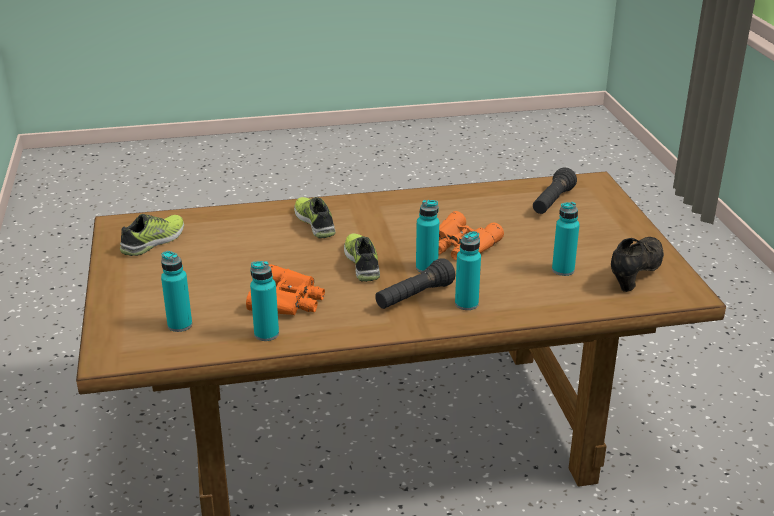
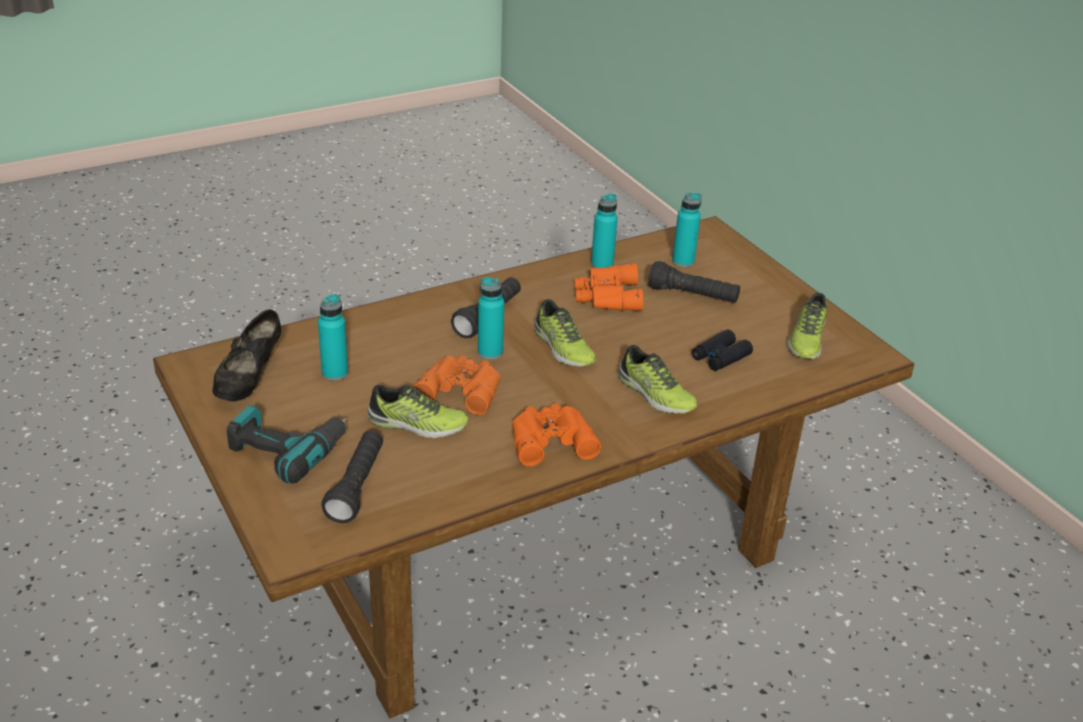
camera: 160 degrees right, 5 degrees up
turquoise bottle [455,231,481,310] -> none
none -> power drill [227,405,347,484]
none -> shoe [367,385,468,438]
none -> orange binoculars [512,404,601,466]
none -> black flashlight [648,261,740,303]
none -> black binoculars [692,330,753,371]

